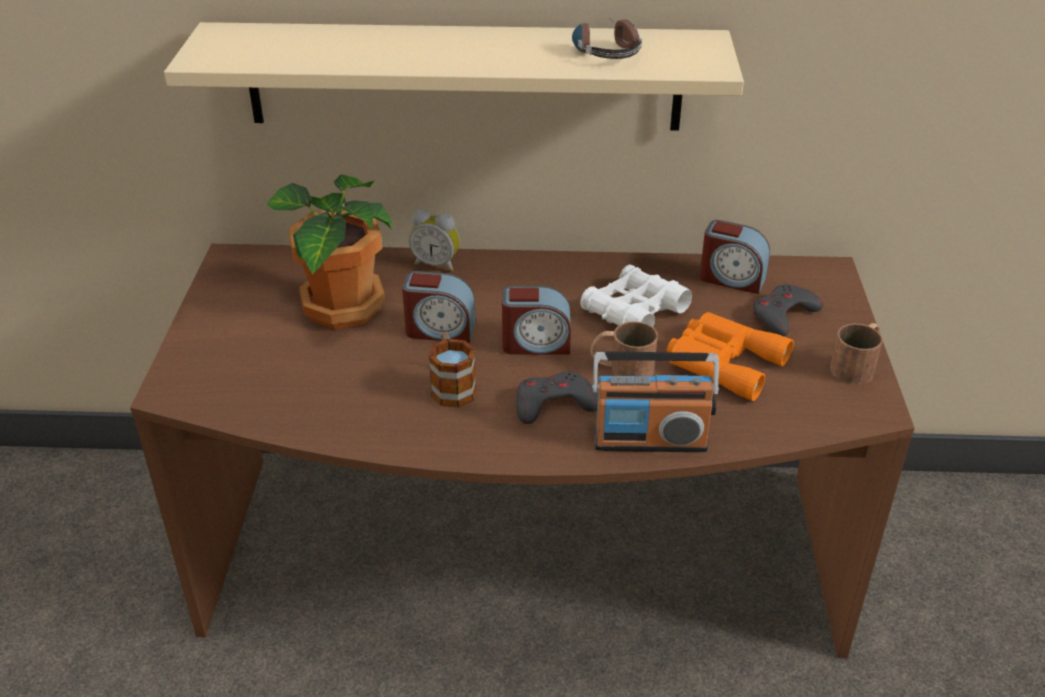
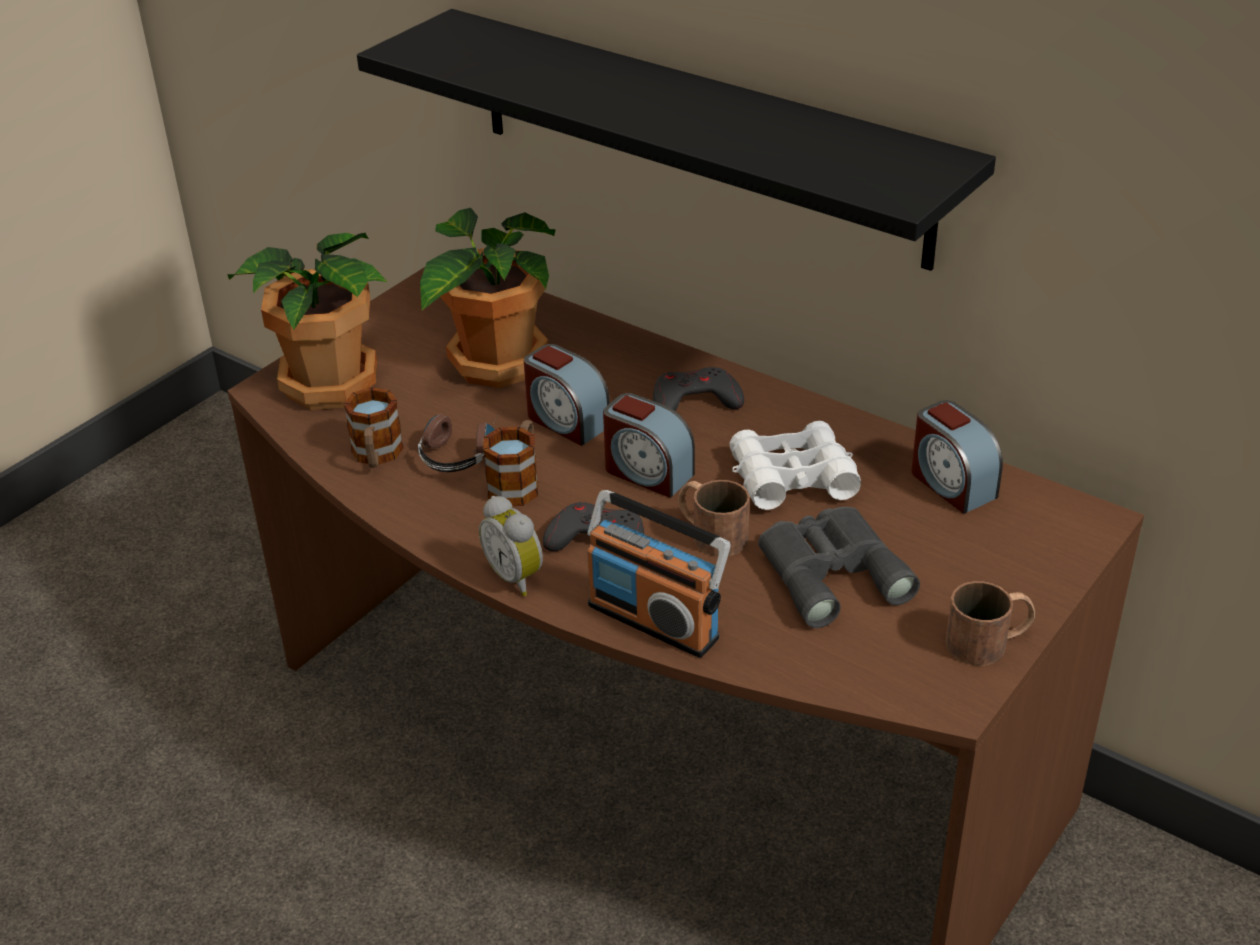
camera: 35 degrees right, 0 degrees up
beige shelf [164,22,744,131] -> black shelf [357,9,996,271]
alarm clock [409,209,460,272] -> alarm clock moved to [479,496,543,596]
headphones [572,19,642,59] -> headphones moved to [418,414,498,472]
orange binoculars [667,312,794,401] -> grey binoculars [758,507,920,628]
grey game controller [753,284,823,336] -> grey game controller moved to [653,367,744,412]
none -> potted plant [227,233,387,410]
none -> mug [344,387,404,468]

